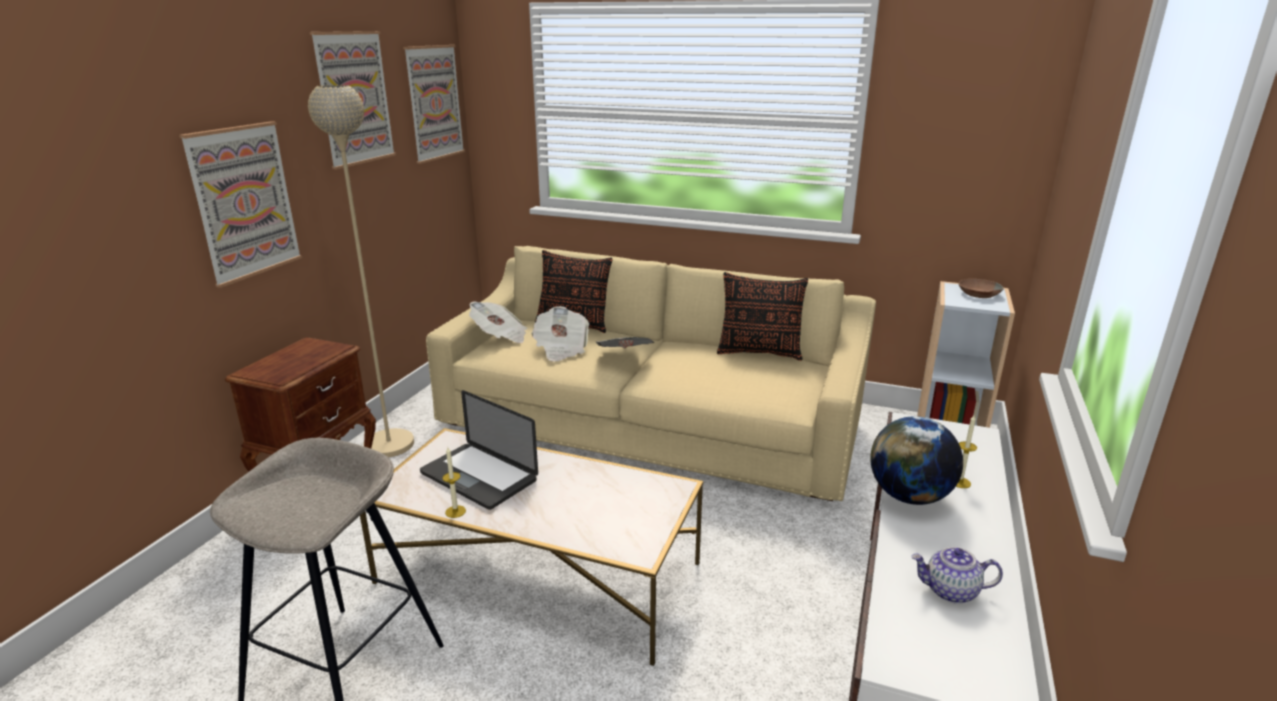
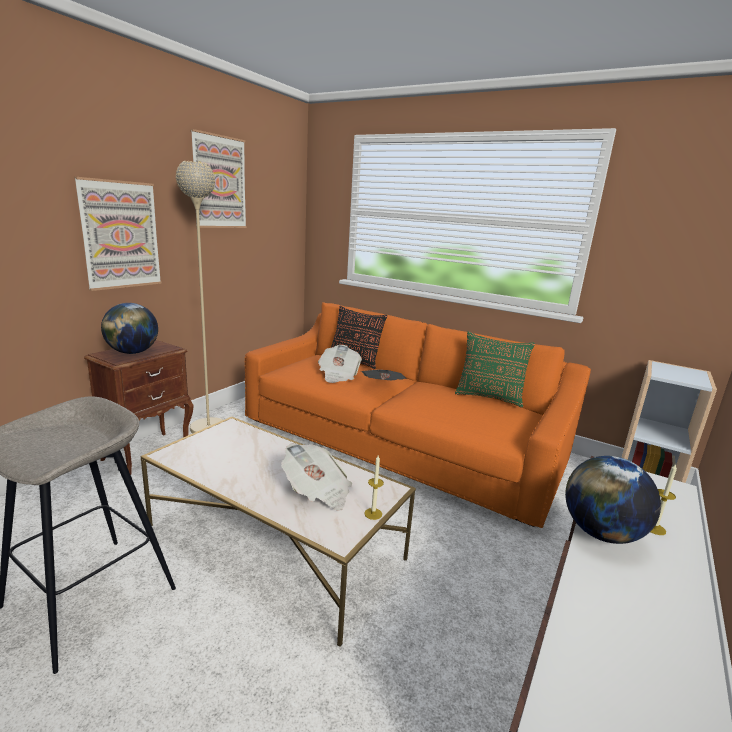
camera: 10 degrees right, 5 degrees down
picture [403,45,465,164] -> none
laptop [420,390,538,510] -> none
beige sofa [426,246,876,501] -> orange sofa [245,302,591,528]
candle [442,447,466,518] -> candle moved to [364,455,384,520]
newspaper [469,302,527,343] -> newspaper moved to [281,443,352,511]
black pillow [717,272,808,361] -> green pillow [455,332,535,408]
teapot [911,547,1003,604] -> none
brown bowl [959,279,1004,298] -> none
none -> globe [101,303,158,354]

